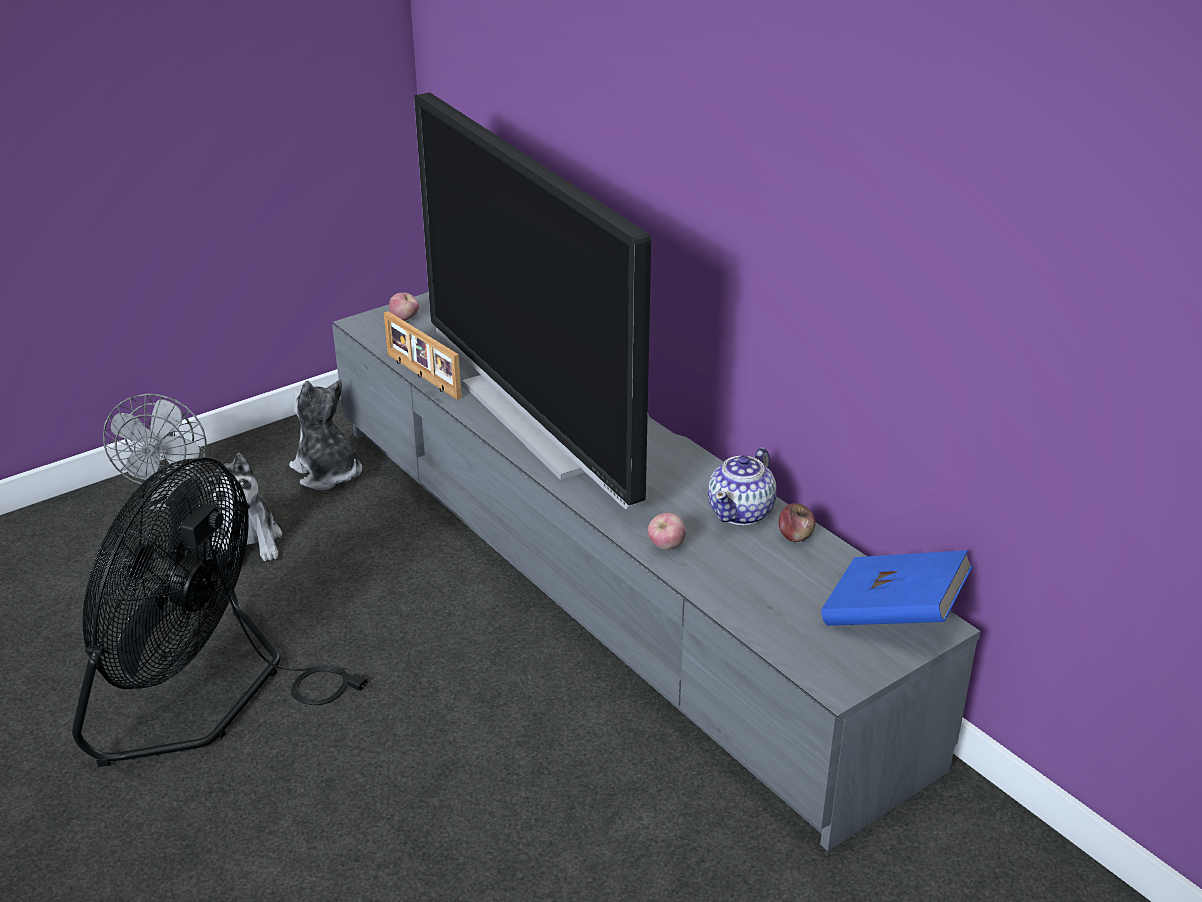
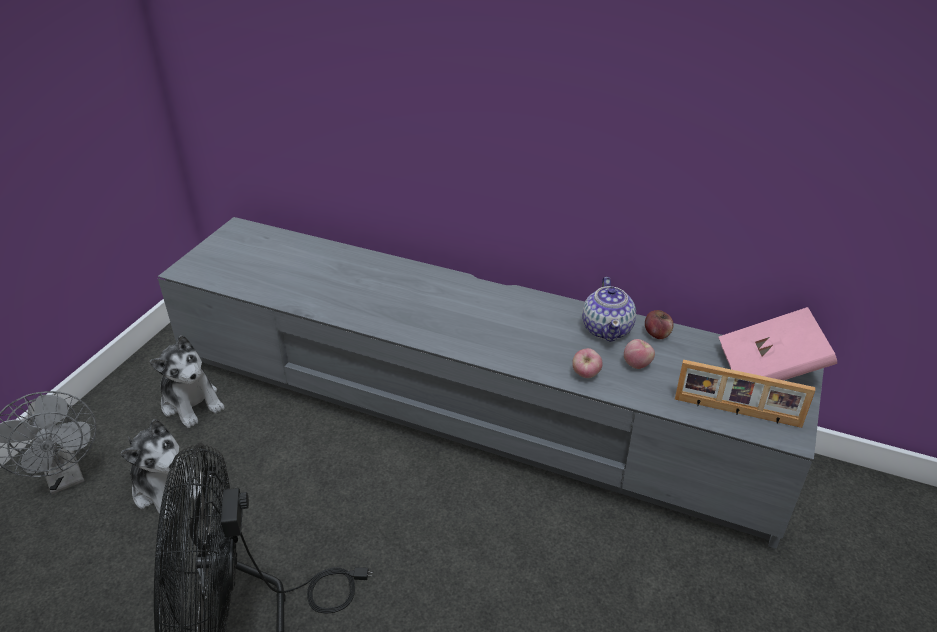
camera: 30 degrees left, 5 degrees up
plush toy [289,380,362,490] -> plush toy turned 150 degrees counterclockwise [150,335,225,428]
picture frame [384,311,461,400] -> picture frame moved to [675,360,815,428]
apple [389,293,419,321] -> apple moved to [624,339,655,369]
television [414,92,651,509] -> none
blue book [821,550,973,626] -> pink book [719,307,837,380]

